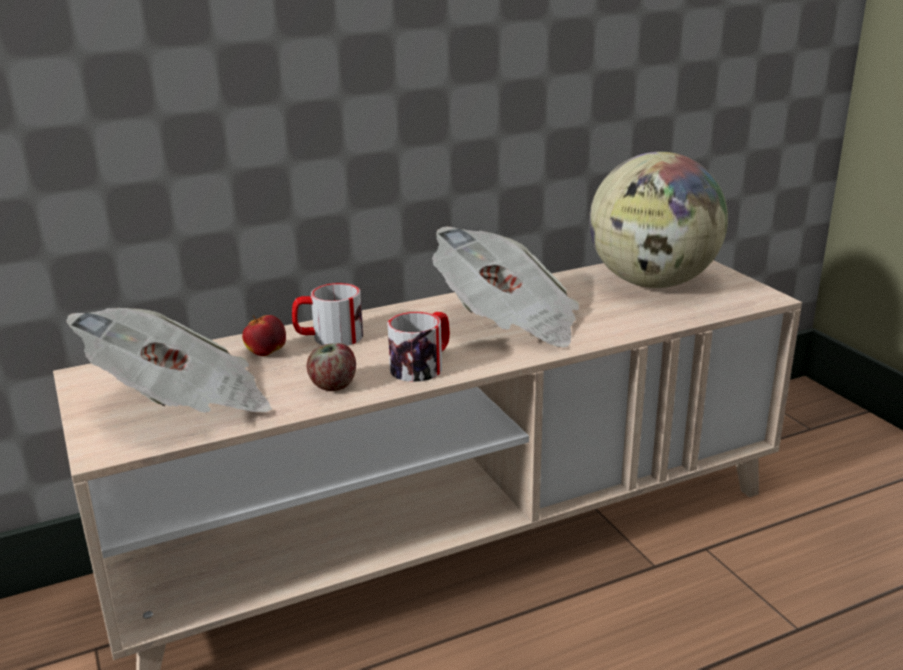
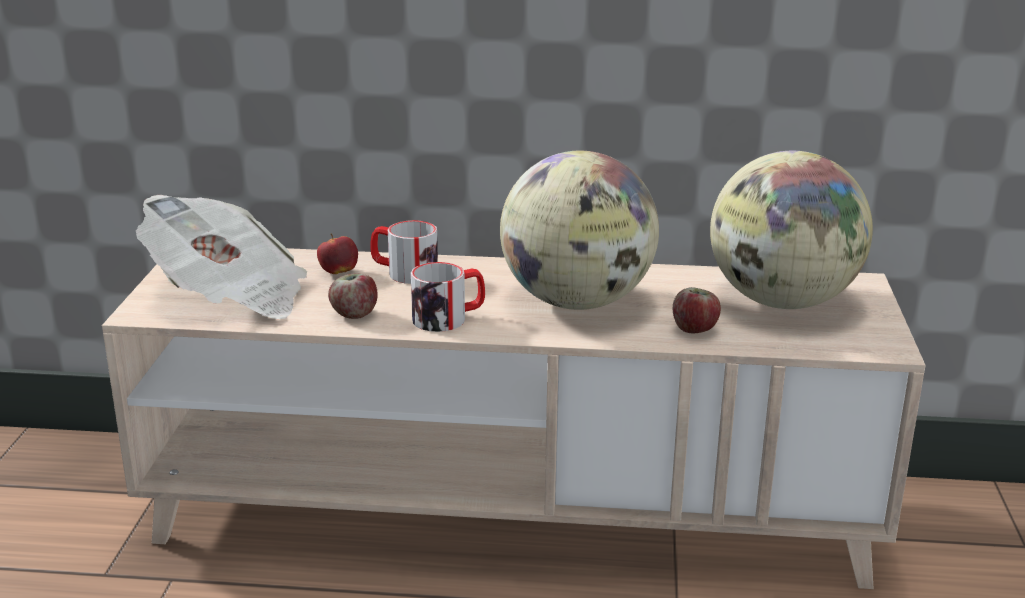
camera: 30 degrees right, 0 degrees up
newspaper [432,226,579,347] -> globe [500,151,659,310]
none -> apple [673,287,721,333]

